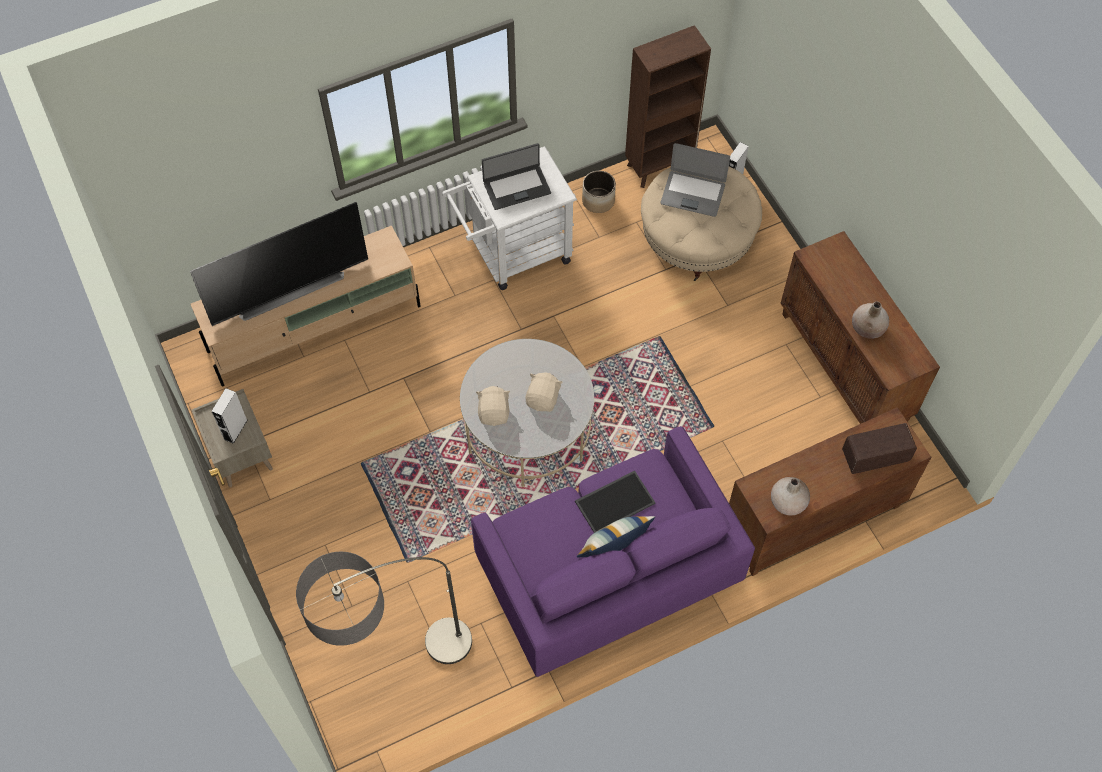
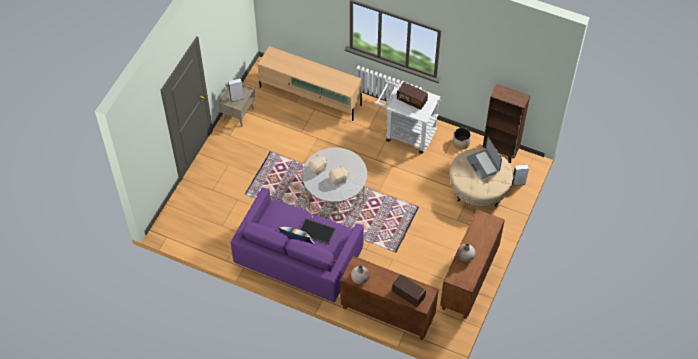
camera: 50 degrees right, 5 degrees down
television [190,202,368,326] -> none
floor lamp [296,552,472,664] -> none
laptop [482,143,551,210] -> radio [397,82,428,110]

